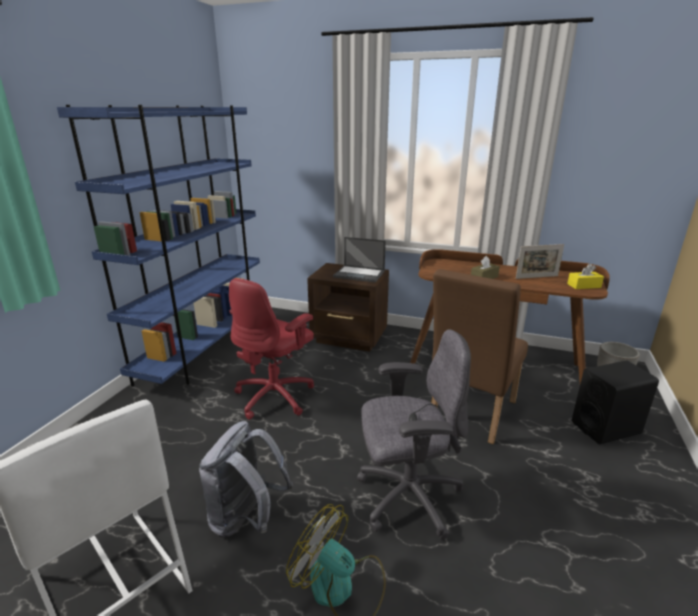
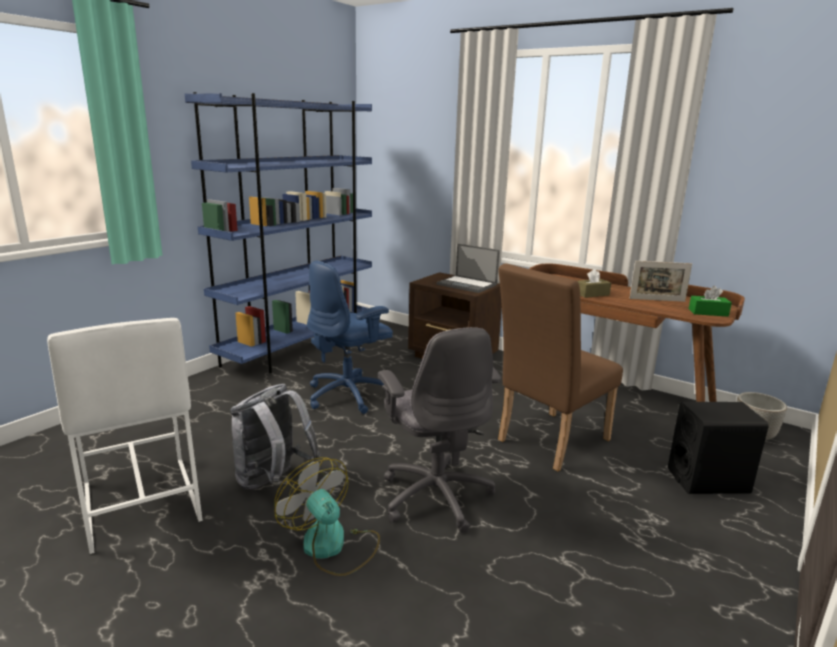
camera: 15 degrees right, 5 degrees down
red office chair [229,278,314,420] -> blue office chair [307,261,393,414]
grey office chair [357,329,471,540] -> grey office chair turned 60 degrees clockwise [378,327,501,533]
yellow tissue box [567,264,604,289] -> green tissue box [689,286,732,317]

